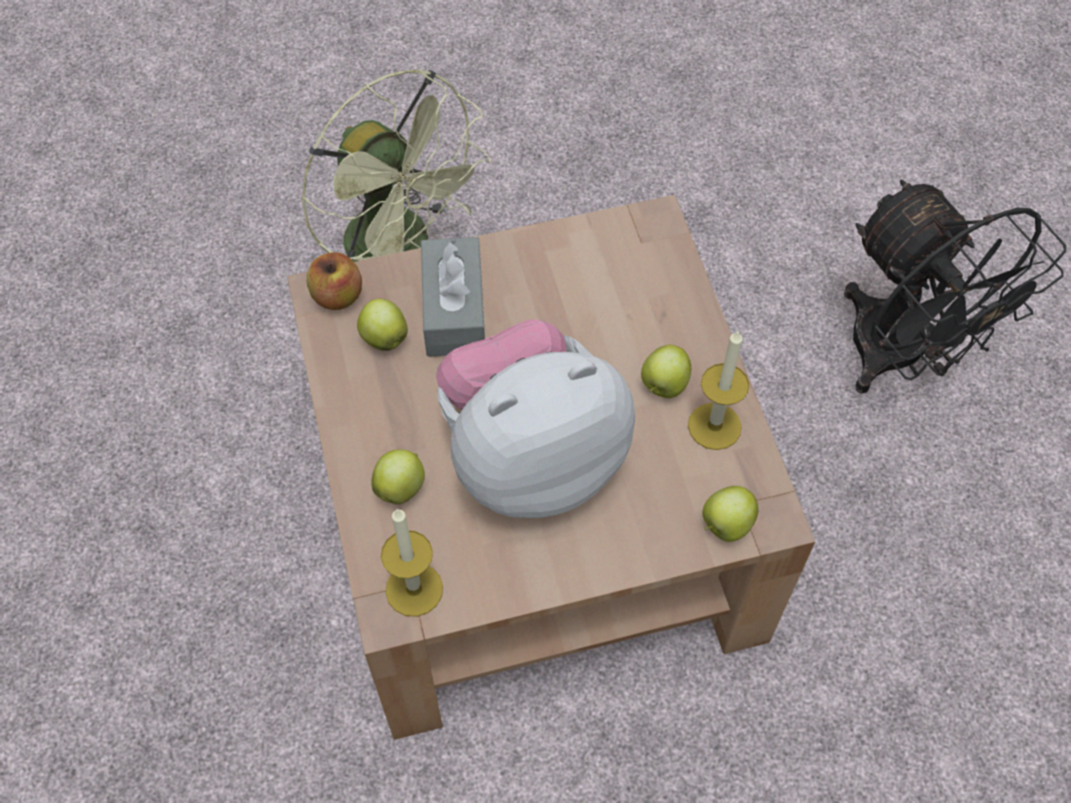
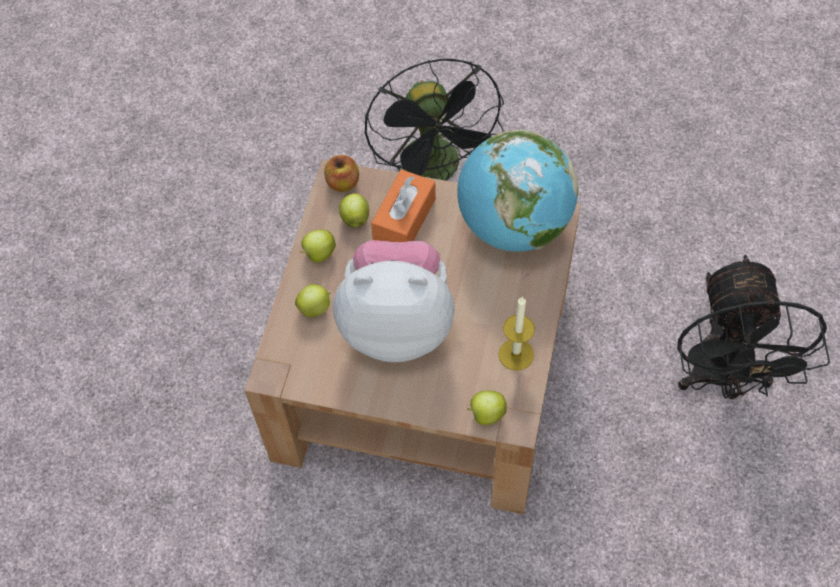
camera: 30 degrees right, 0 degrees up
green fan [301,69,491,262] -> black fan [365,59,504,181]
candle [381,509,443,617] -> none
grey tissue box [421,237,485,357] -> orange tissue box [371,169,436,242]
apple [641,345,691,398] -> apple moved to [300,230,336,262]
none -> globe [457,129,578,252]

